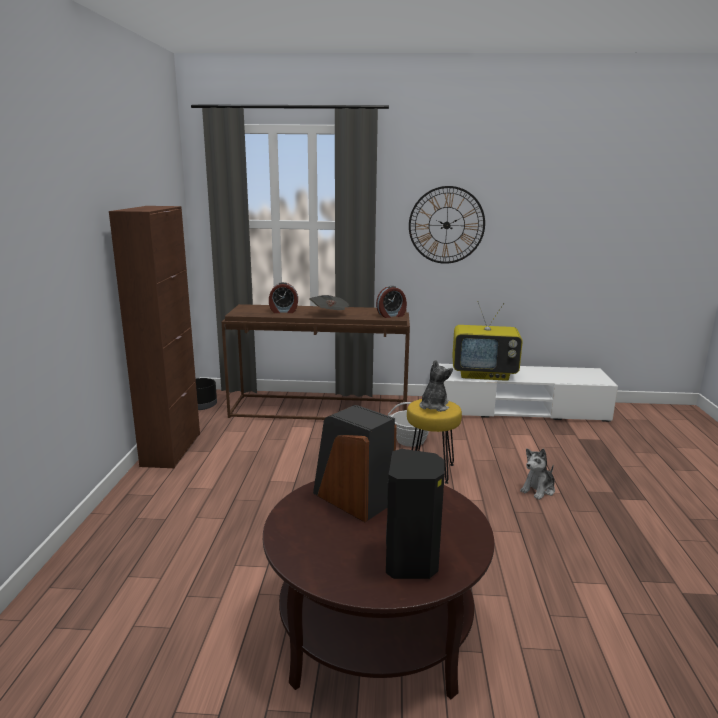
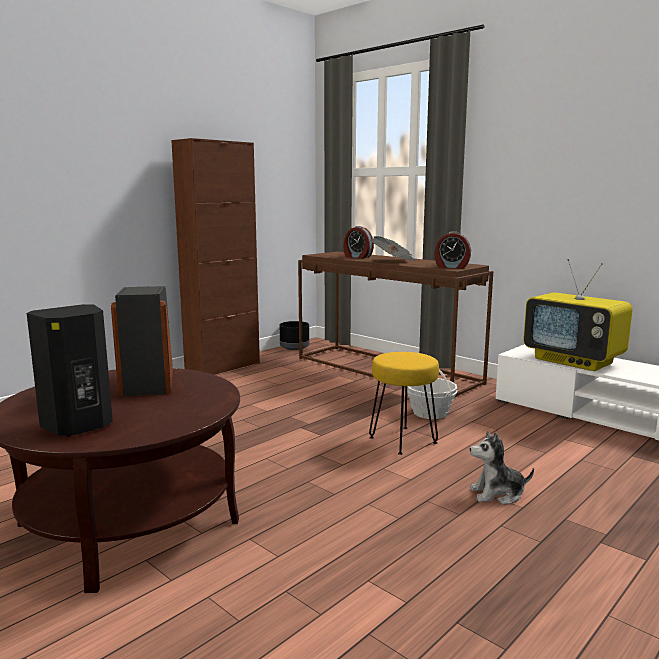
camera: 40 degrees right, 5 degrees down
wall clock [409,186,485,264] -> none
plush toy [419,360,453,412] -> none

